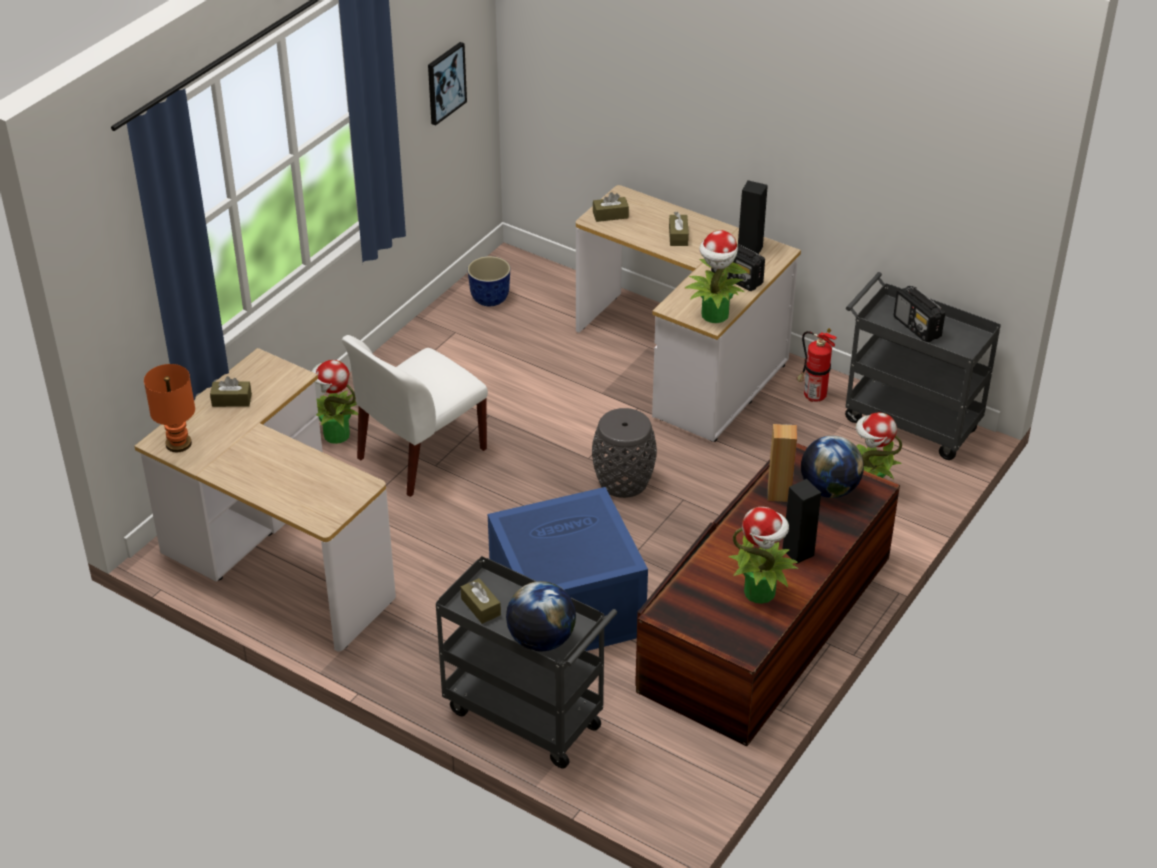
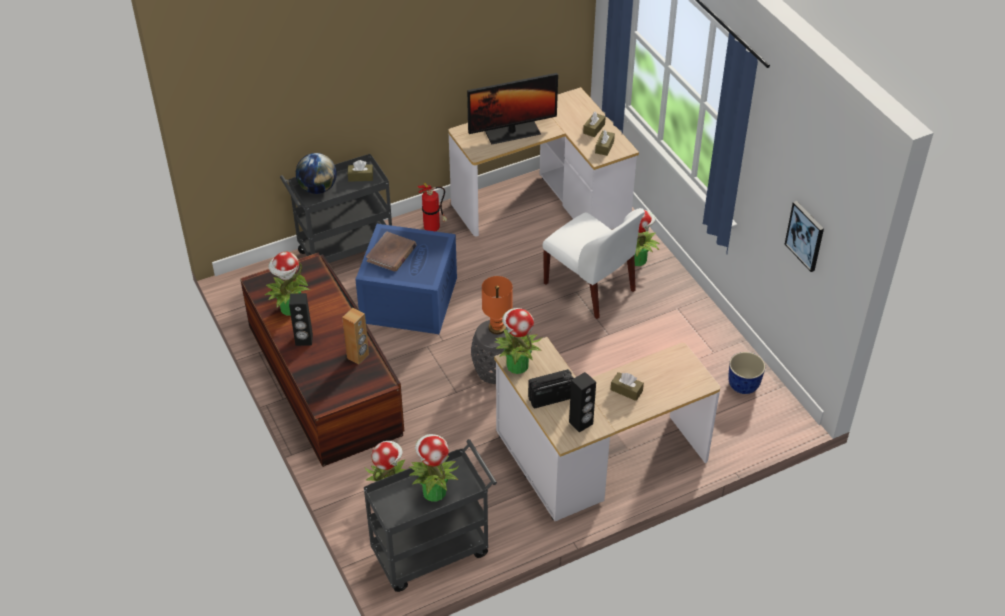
camera: 120 degrees right, 5 degrees up
orange table lamp [144,364,195,452] -> orange table lamp moved to [482,276,513,334]
white chair [342,335,488,497] -> white chair turned 150 degrees clockwise [543,208,645,319]
brown tissue box [593,192,629,222] -> brown tissue box moved to [595,130,615,156]
fire extinguisher [796,328,837,402] -> fire extinguisher moved to [418,183,447,232]
globe [801,435,864,498] -> none
radio [894,286,945,342] -> potted plant [409,434,459,502]
none -> brown book [366,232,417,271]
none -> monitor [467,73,558,144]

